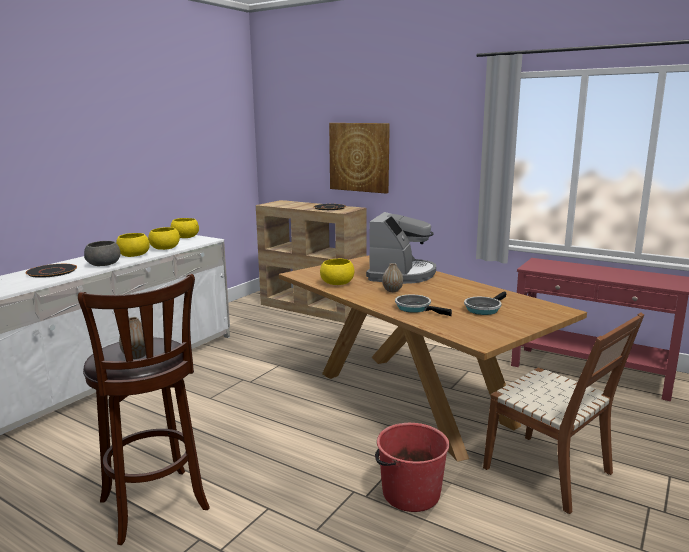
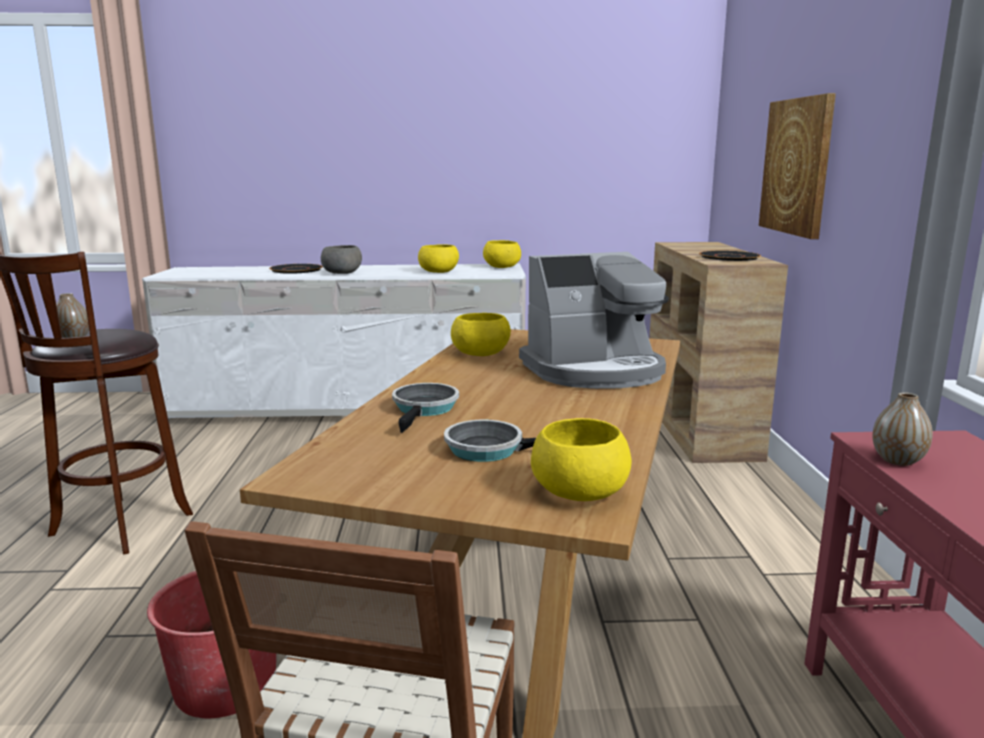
camera: 55 degrees right, 0 degrees up
yellow bowl [116,233,150,257] -> yellow bowl moved to [531,418,631,501]
vase [382,263,403,292] -> vase moved to [872,392,933,466]

